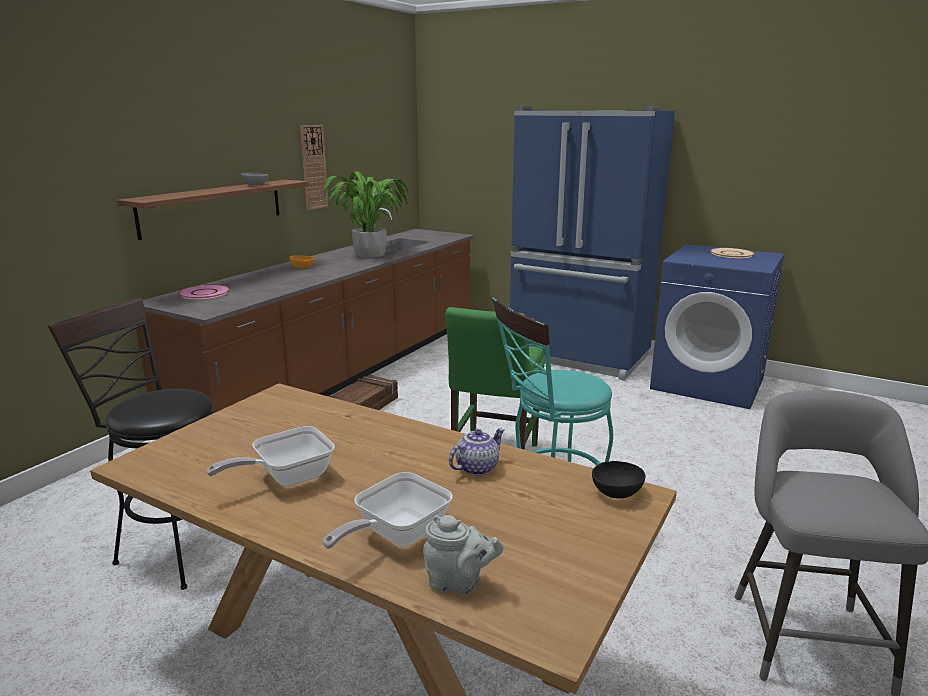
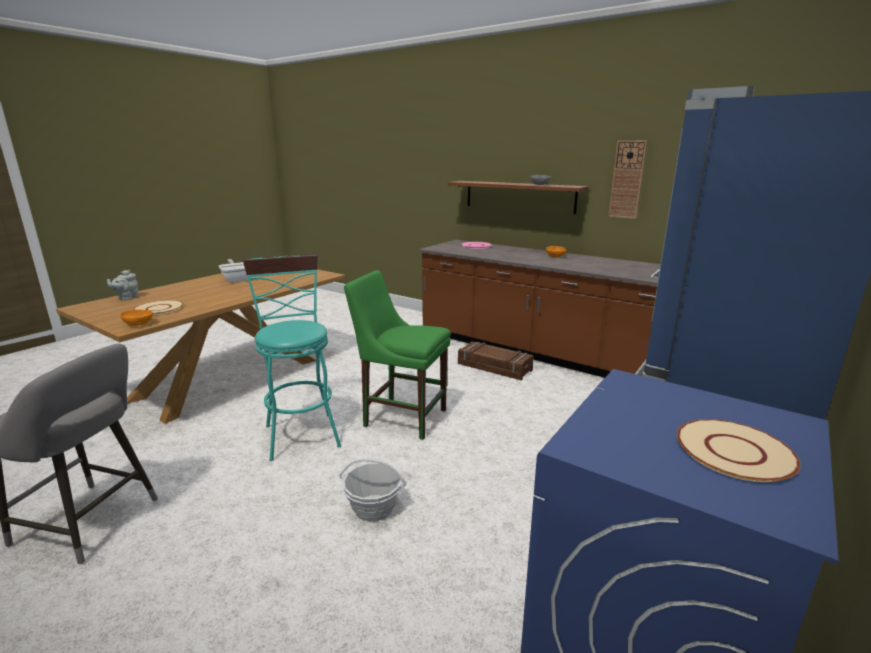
camera: 95 degrees right, 0 degrees up
black stool [47,297,213,590] -> none
frying pan [323,472,453,549] -> none
potted plant [324,171,409,258] -> none
teapot [449,428,504,475] -> none
black bowl [592,461,645,498] -> orange bowl [120,310,153,326]
none -> beige plate [133,300,183,315]
none -> basket [339,458,406,521]

